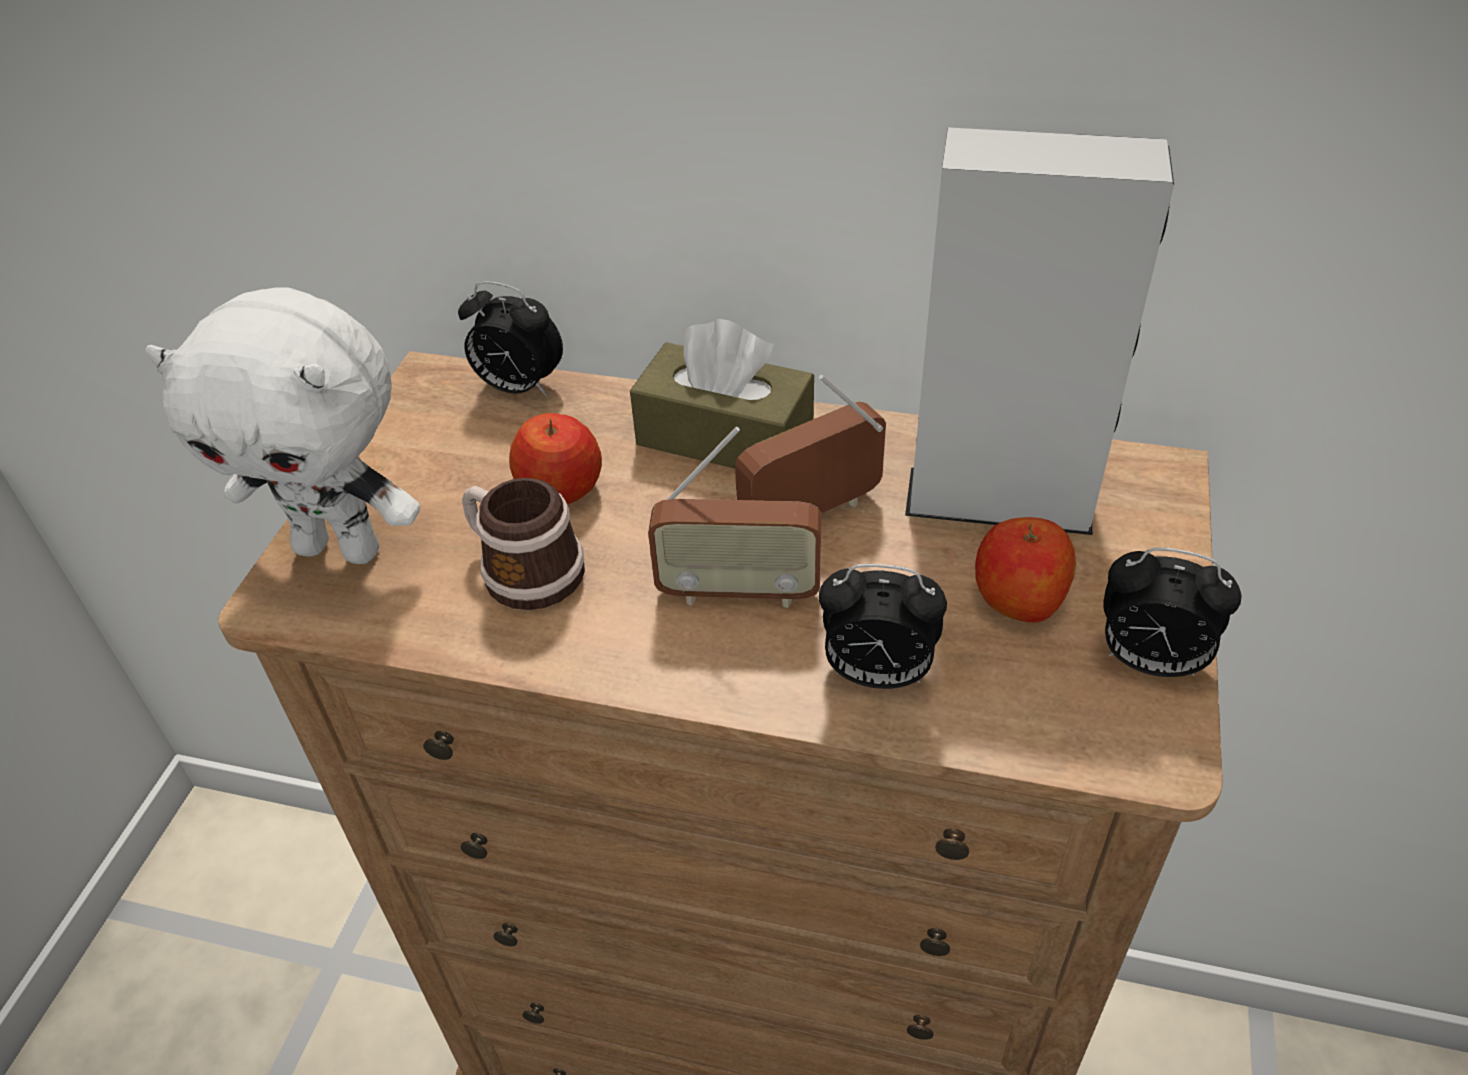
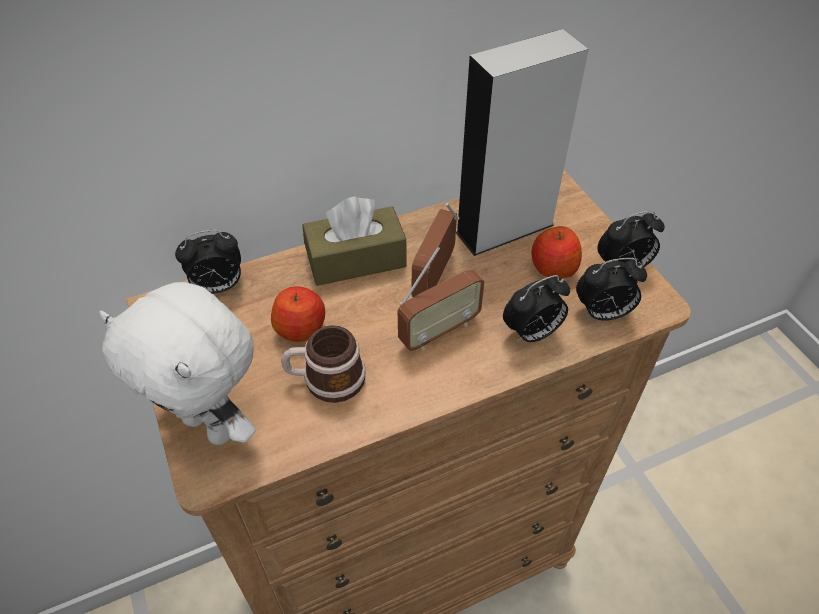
camera: 40 degrees left, 5 degrees up
white plush toy [146,287,420,564] -> white plush toy turned 60 degrees clockwise [99,282,256,445]
none -> alarm clock [576,258,647,321]

